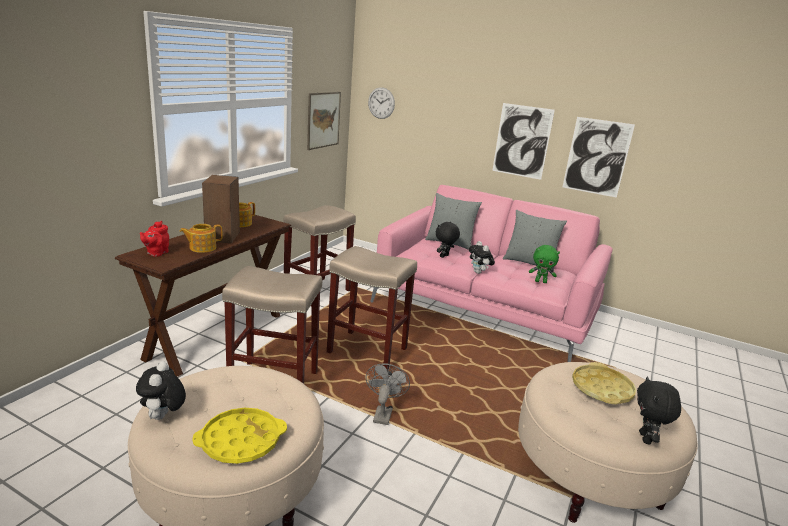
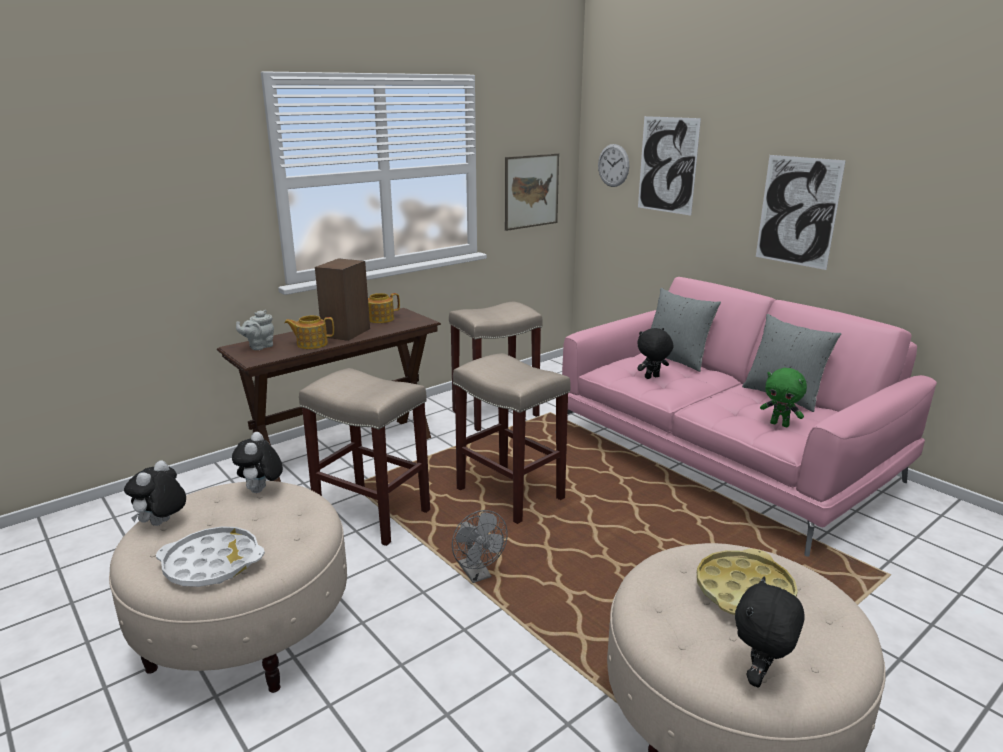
camera: 25 degrees right, 0 degrees up
red teapot [140,221,169,257] -> grey teapot [236,310,274,350]
yellow tray [192,408,287,464] -> white tray [156,526,265,587]
grey fan [366,363,410,425] -> grey fan turned 120 degrees clockwise [452,510,508,583]
plush toy [469,241,495,274] -> plush toy moved to [232,432,283,493]
picture [563,117,635,198] -> picture moved to [638,116,701,215]

